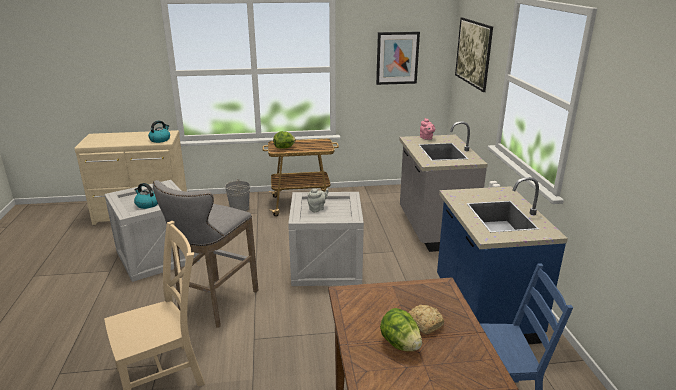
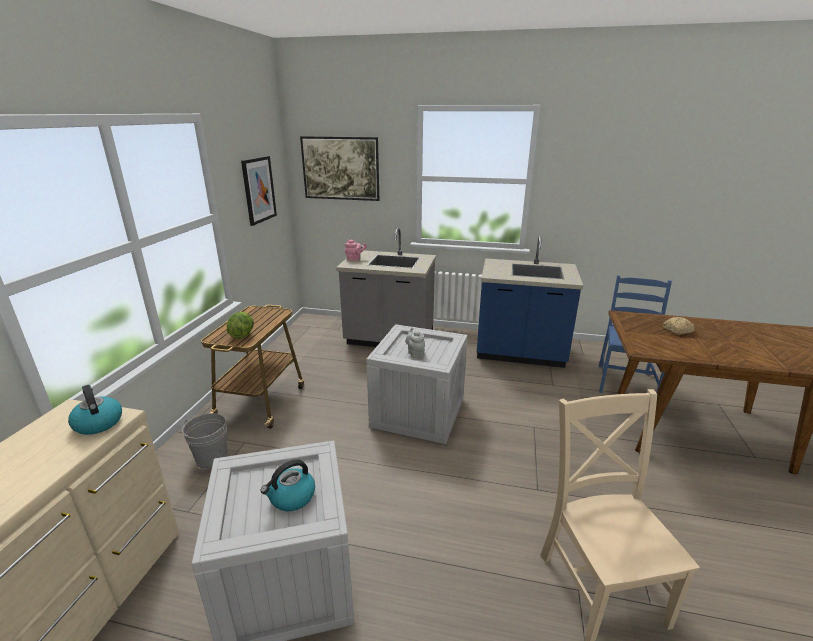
camera: 70 degrees left, 0 degrees up
grey stool [153,180,258,328] -> none
lettuce [380,308,422,351] -> none

